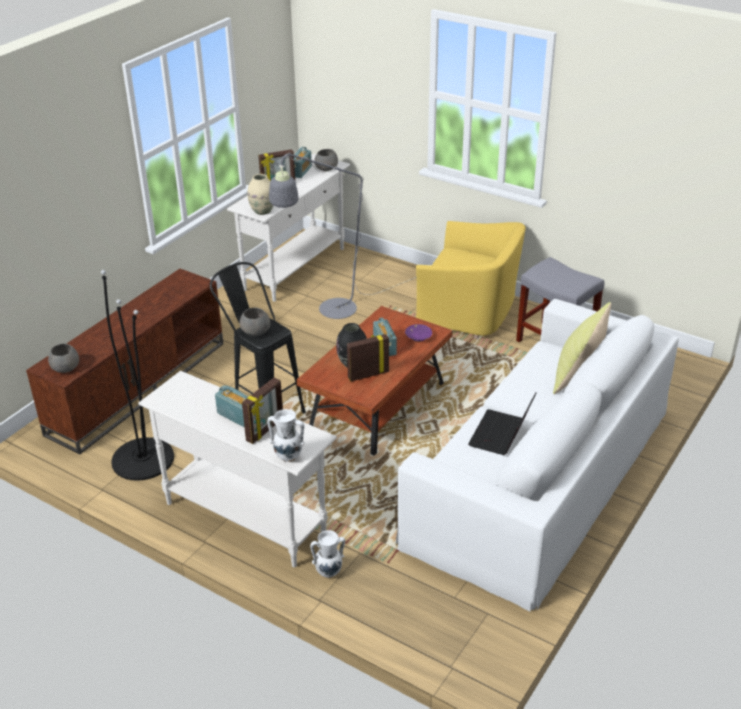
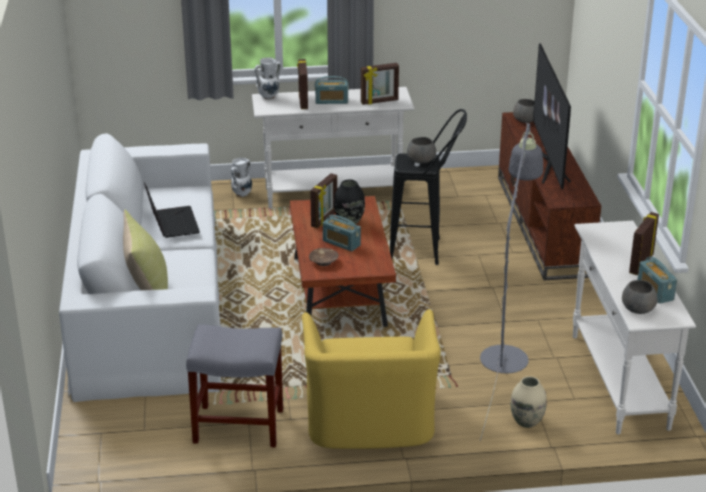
camera: 140 degrees right, 5 degrees down
black floor lamp [101,270,174,481] -> none
beige vase [248,174,273,215] -> beige vase moved to [510,376,547,428]
purple bowl [405,324,432,342] -> brown bowl [309,248,338,266]
yellow armchair [416,221,526,339] -> yellow armchair turned 75 degrees counterclockwise [302,309,441,449]
none -> picture frame [361,63,399,105]
none -> television [533,43,571,189]

